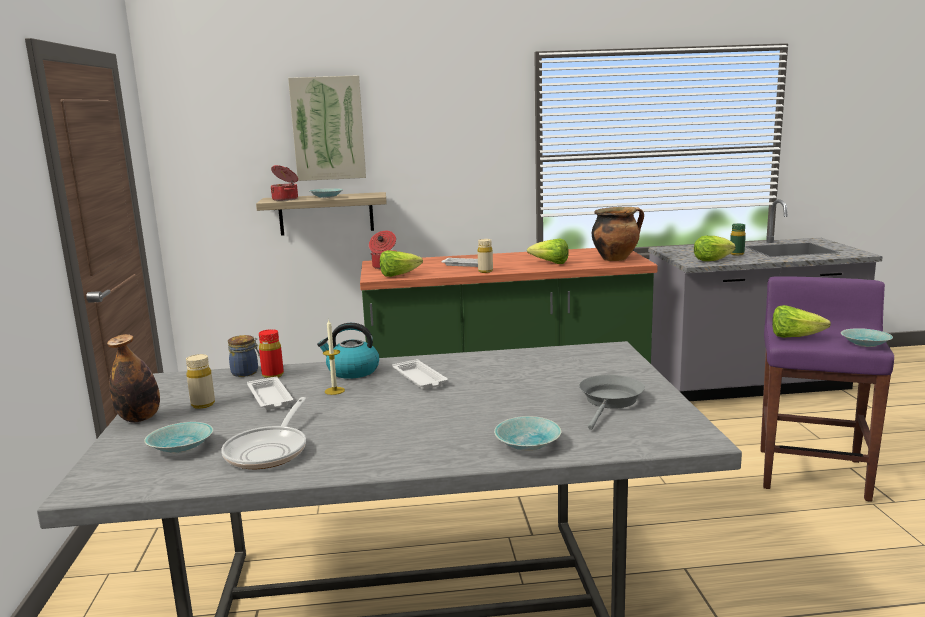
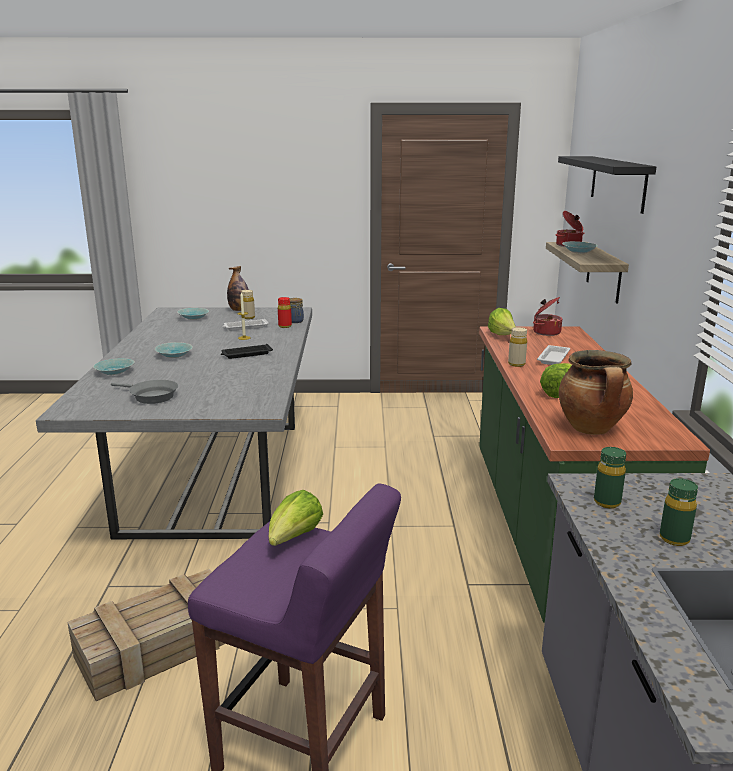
camera: 95 degrees right, 5 degrees up
frying pan [222,397,306,469] -> none
picture [288,75,366,181] -> black shelf [558,156,656,214]
kettle [317,323,379,379] -> none
white tray [392,359,448,389] -> black tray [221,344,273,359]
lettuce [694,236,736,261] -> green bottle [594,447,626,508]
turquoise bowl [841,328,893,347] -> turquoise bowl moved to [155,342,193,358]
none -> crate [67,569,225,701]

